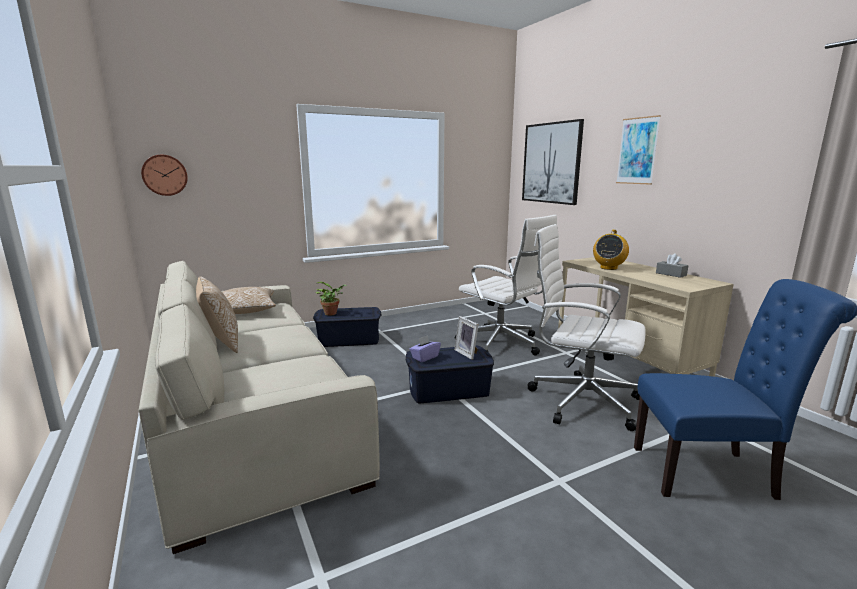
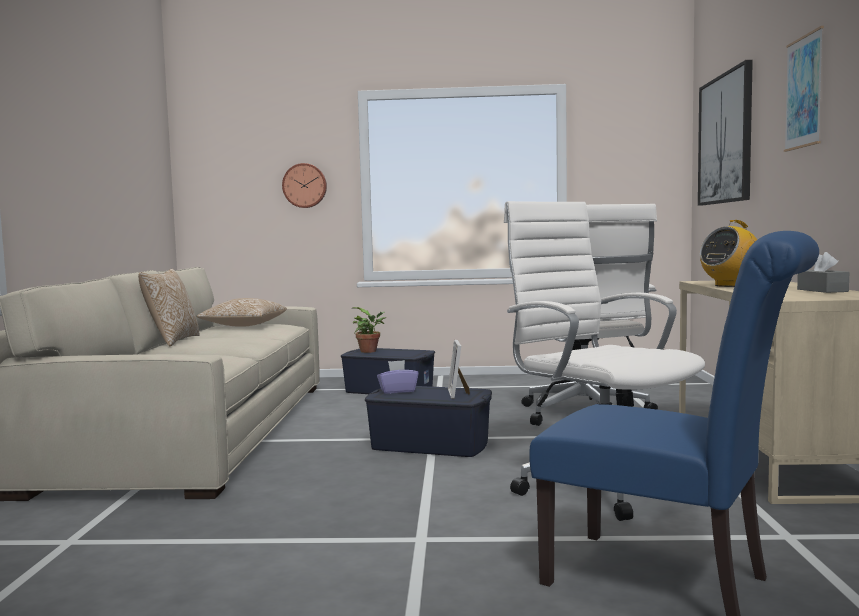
camera: 30 degrees right, 10 degrees down
wall clock [141,155,188,196] -> wall clock moved to [282,163,327,208]

